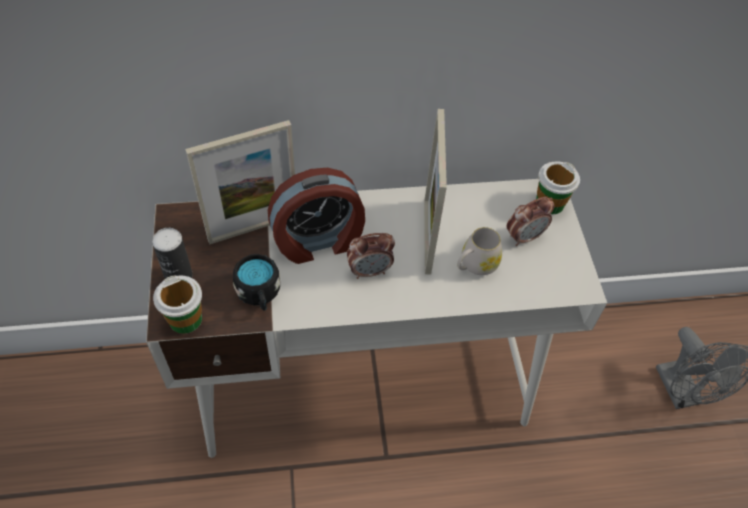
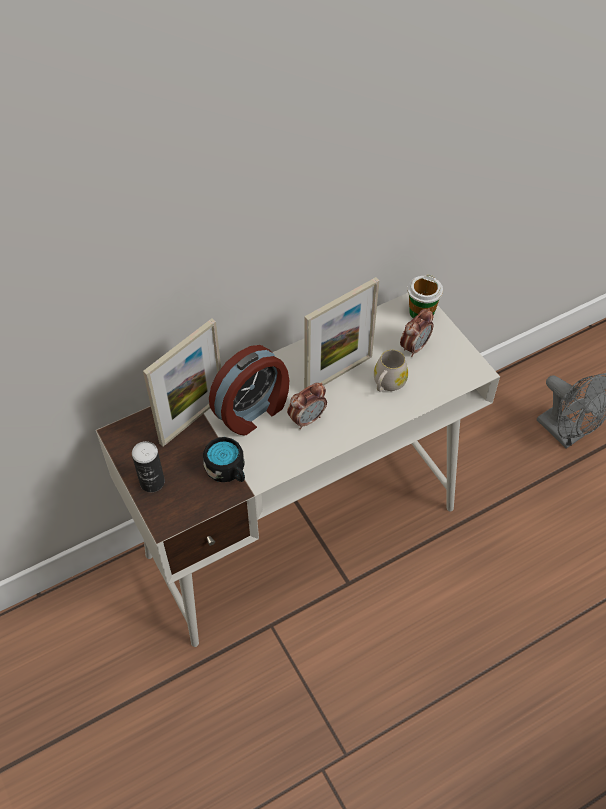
camera: 20 degrees left, 0 degrees up
cup [153,275,202,334] -> none
picture frame [424,109,447,275] -> picture frame turned 105 degrees counterclockwise [304,277,379,389]

